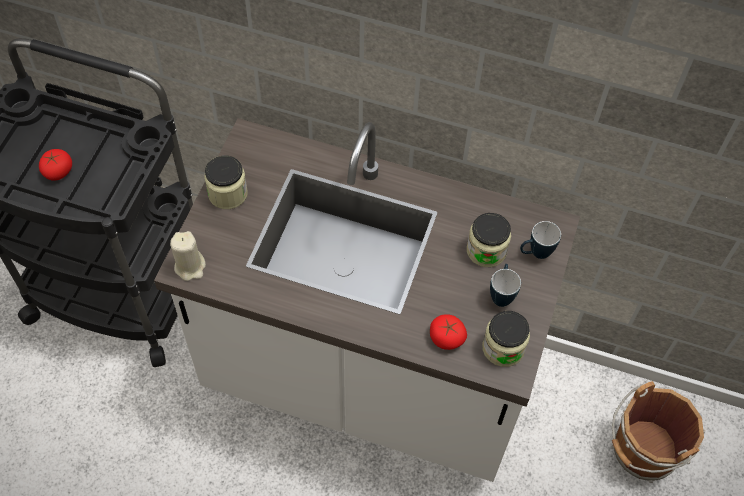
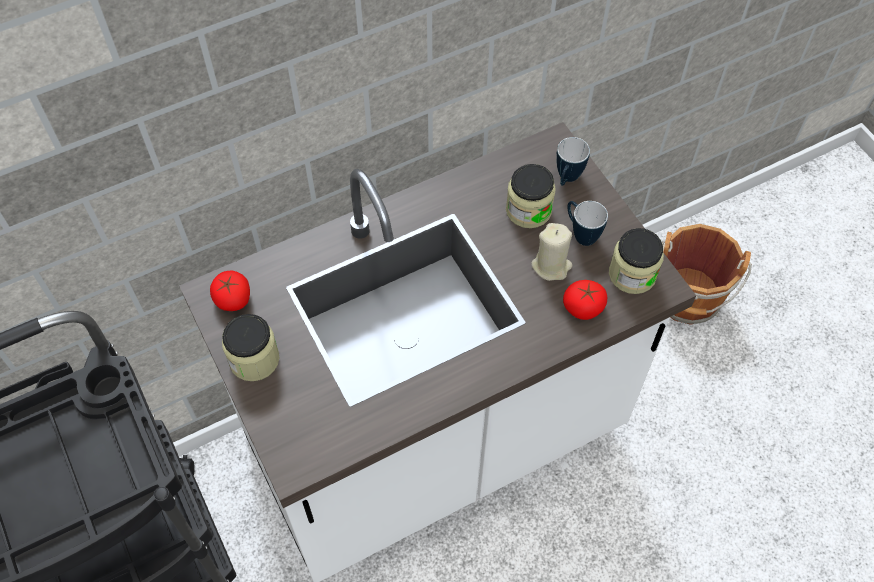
camera: 45 degrees left, 0 degrees up
tomato [39,149,72,180] -> tomato moved to [210,271,250,311]
beige candle [170,231,206,281] -> beige candle moved to [531,223,572,281]

